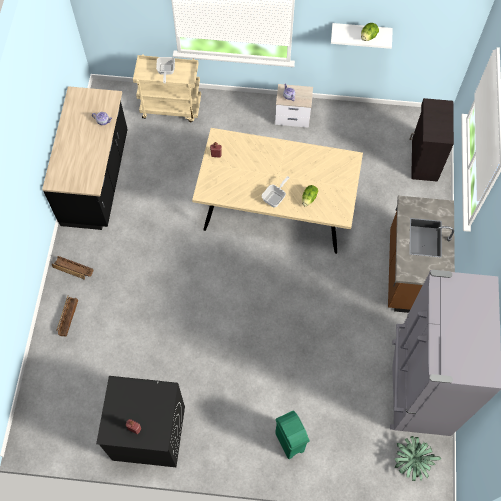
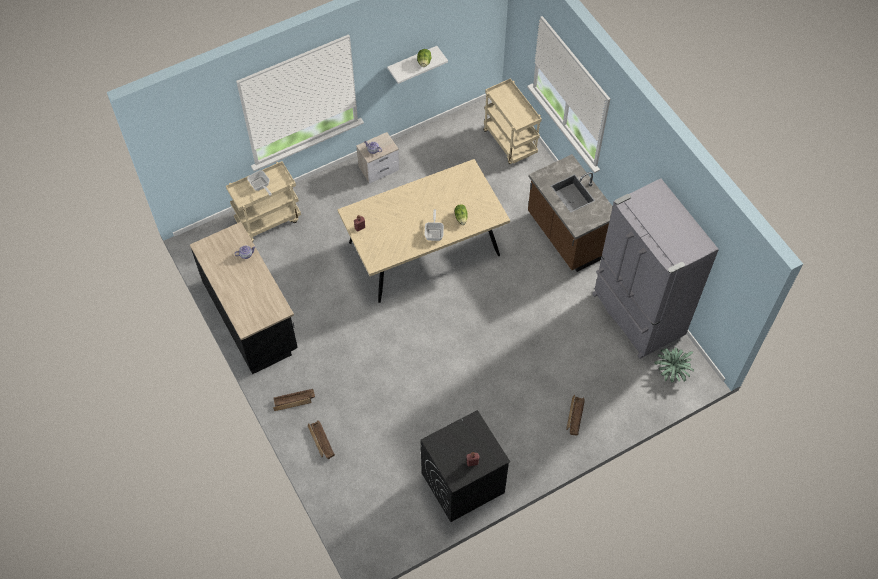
camera: 35 degrees left, 5 degrees down
green trash can [275,410,310,459] -> crate [566,395,585,436]
black cabinet [409,98,454,182] -> beige cart [483,78,542,164]

